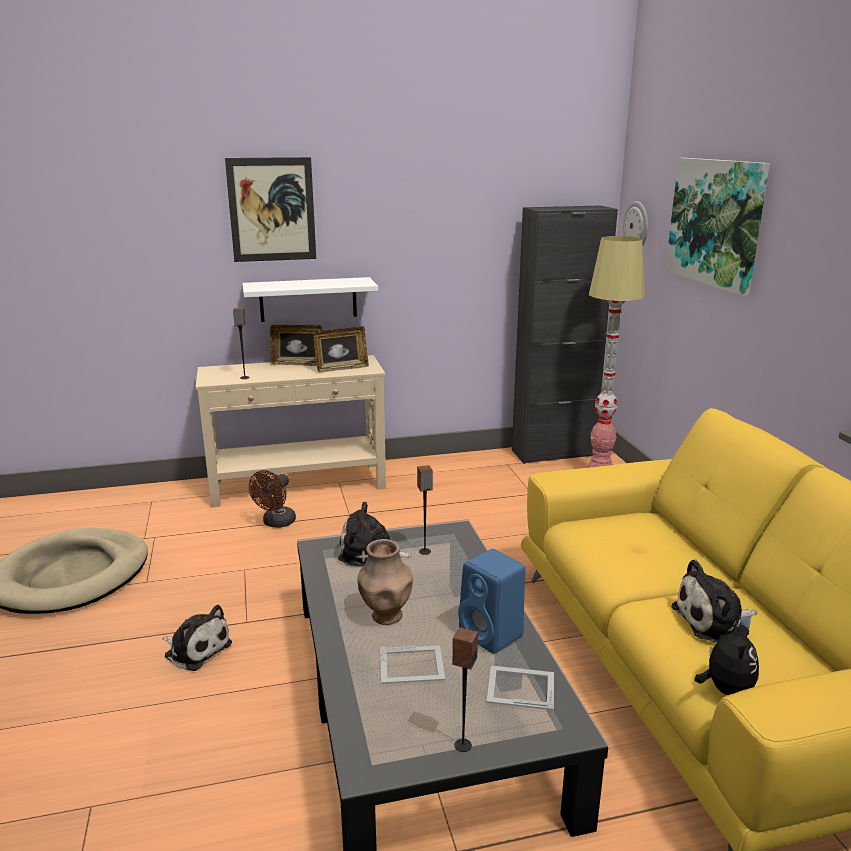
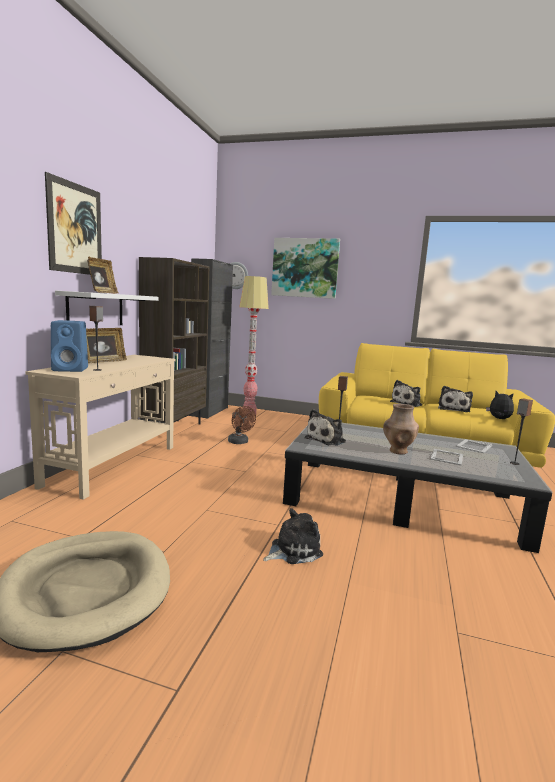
camera: 60 degrees left, 10 degrees down
brown fan [249,470,296,528] -> brown fan moved to [228,406,256,444]
picture frame [313,326,369,372] -> picture frame moved to [87,257,118,294]
blue speaker [458,549,526,654] -> blue speaker moved to [51,320,88,372]
none -> brown bookcase [139,257,209,425]
none -> plush toy [390,380,423,407]

